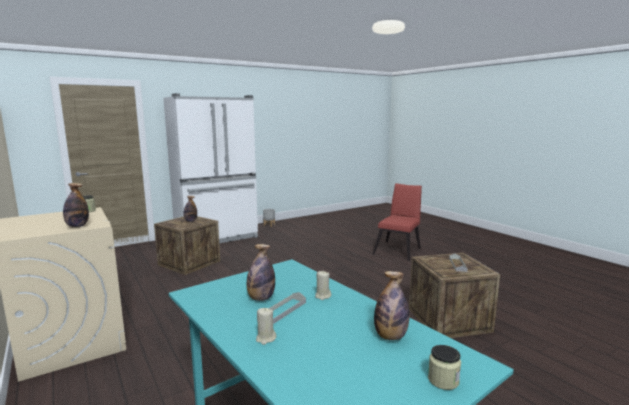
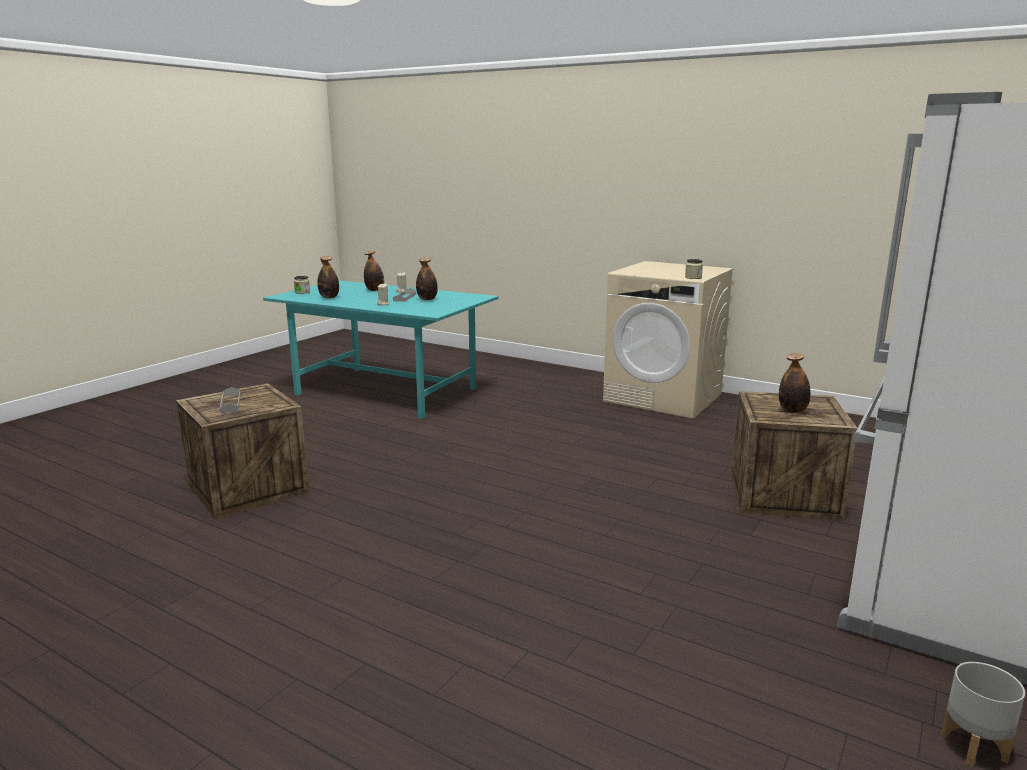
camera: 155 degrees right, 5 degrees up
bottle [63,183,89,227] -> bottle moved to [364,251,384,291]
red chair [372,183,422,261] -> none

